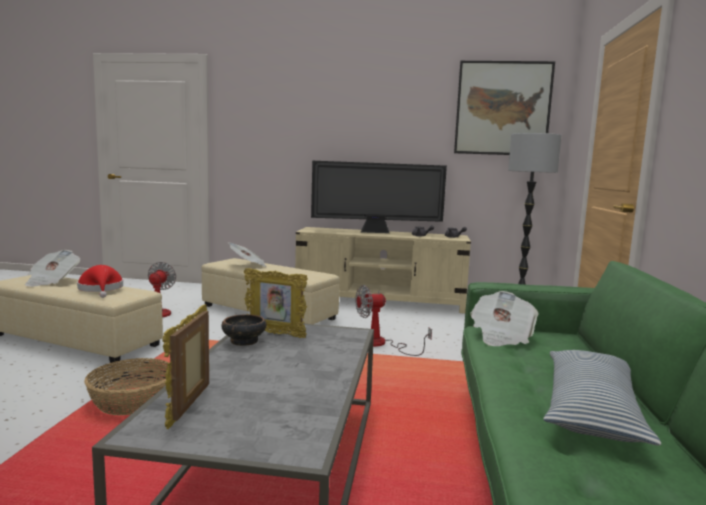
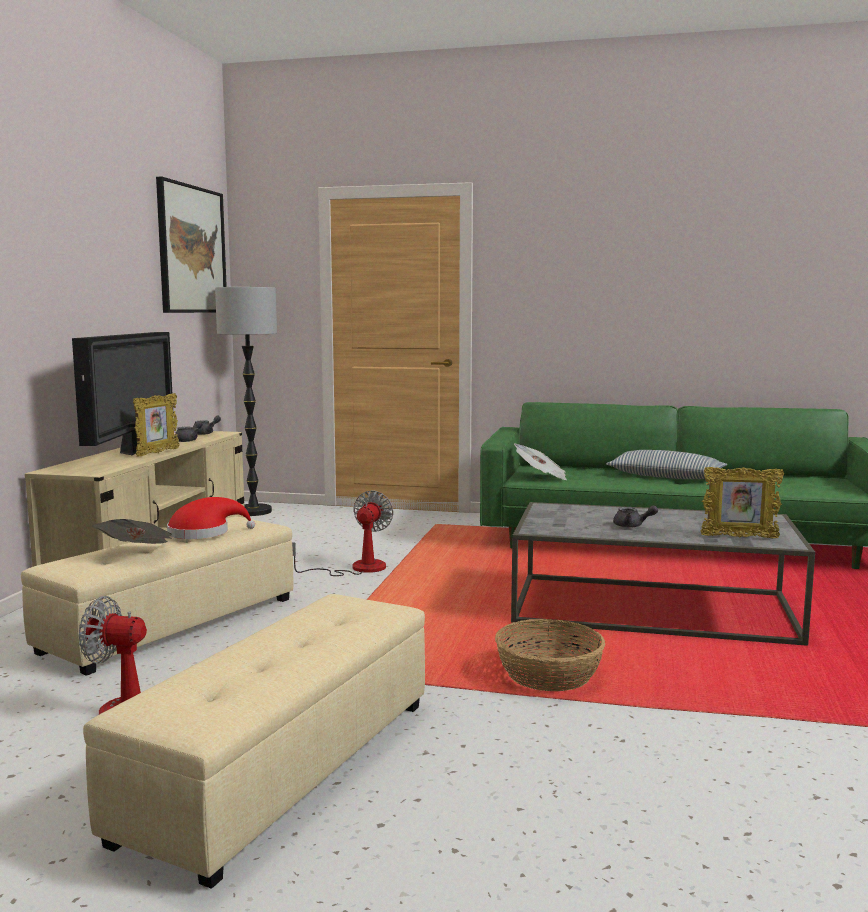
camera: 85 degrees left, 0 degrees up
newspaper [25,250,80,287] -> none
red hat [77,265,123,298] -> red hat moved to [167,497,255,539]
bowl [221,314,266,346] -> none
picture frame [244,268,308,338] -> picture frame moved to [133,393,179,457]
fan [355,285,432,356] -> fan turned 150 degrees counterclockwise [292,490,394,576]
none -> grey teapot [613,505,658,528]

